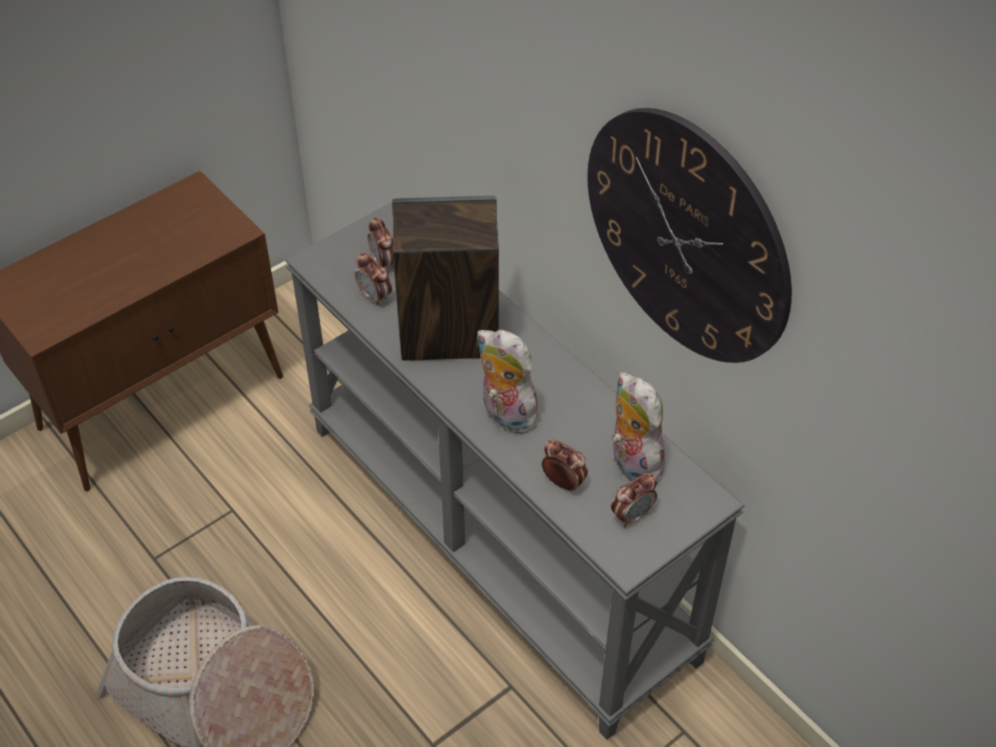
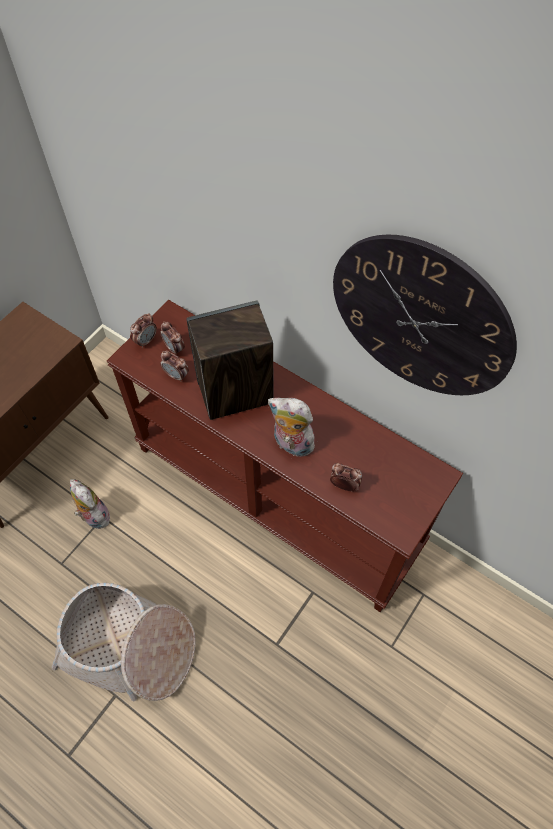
camera: 15 degrees left, 10 degrees up
grey console table [285,202,745,740] -> brown console table [106,300,463,612]
alarm clock [611,473,657,527] -> alarm clock moved to [130,313,157,348]
plush toy [612,372,665,484] -> plush toy moved to [70,479,110,529]

